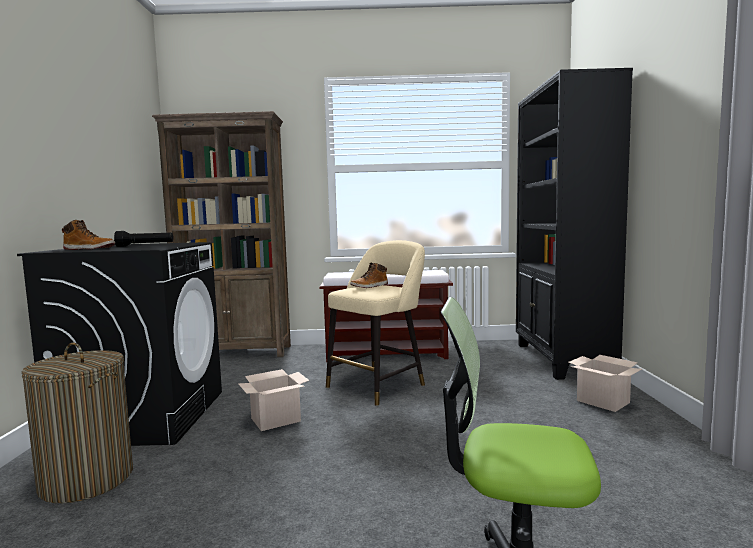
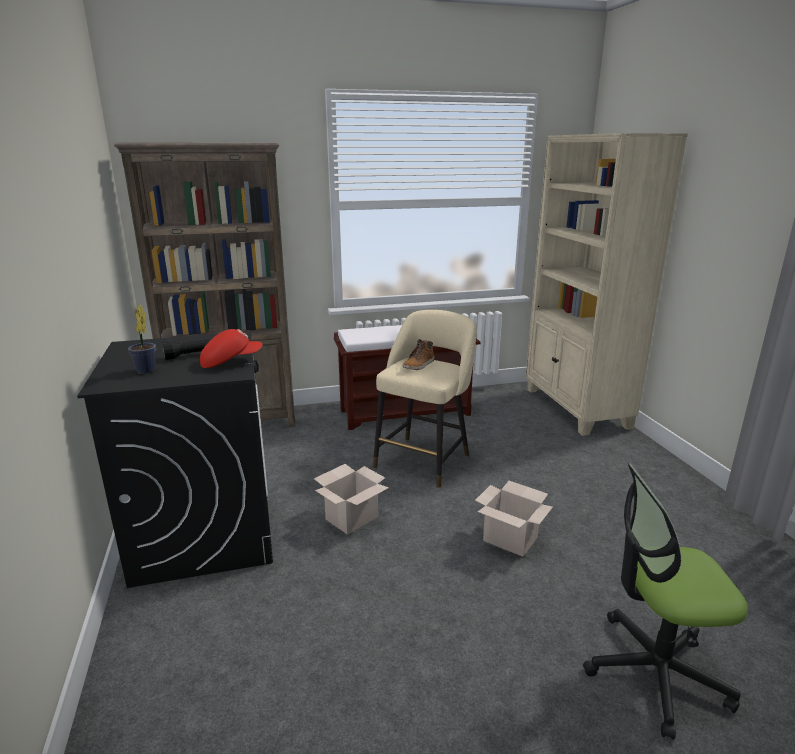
camera: 15 degrees left, 15 degrees up
laundry basket [21,342,133,503] -> none
boot [62,220,115,250] -> potted plant [128,305,156,374]
black bookcase [516,68,633,380] -> beige bookcase [526,133,688,436]
cardboard box [568,355,642,412] -> cardboard box moved to [475,481,553,557]
none -> red cap [200,329,263,368]

